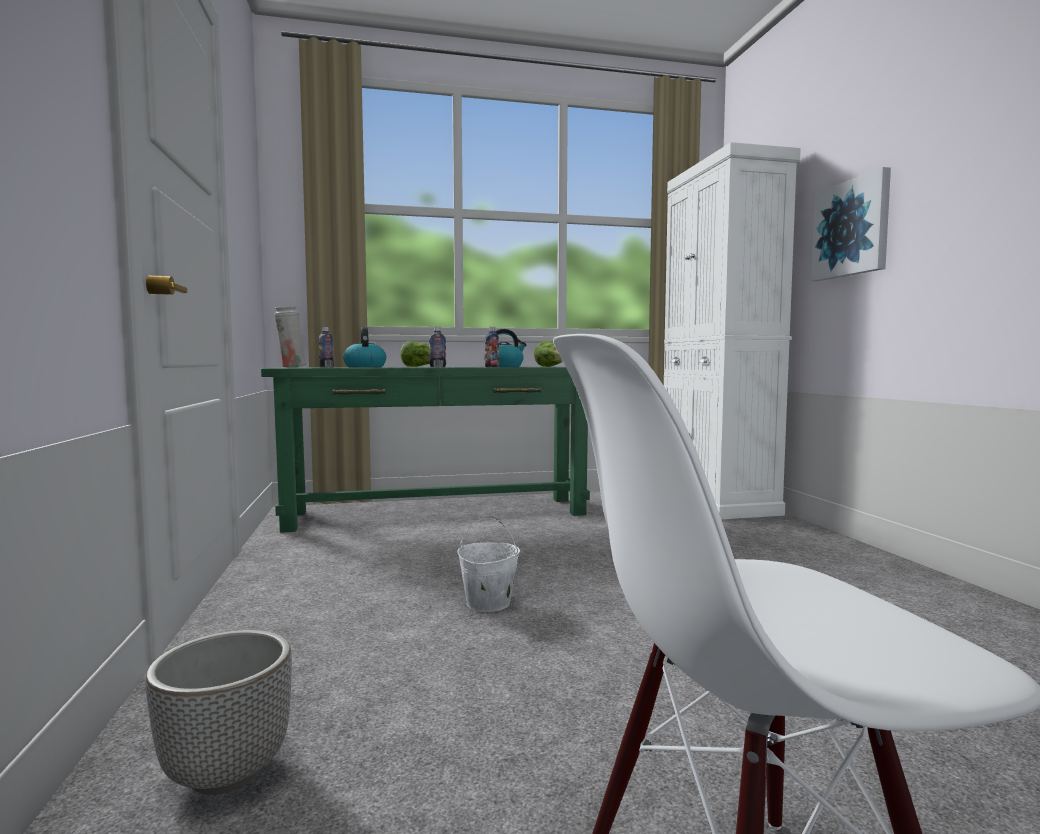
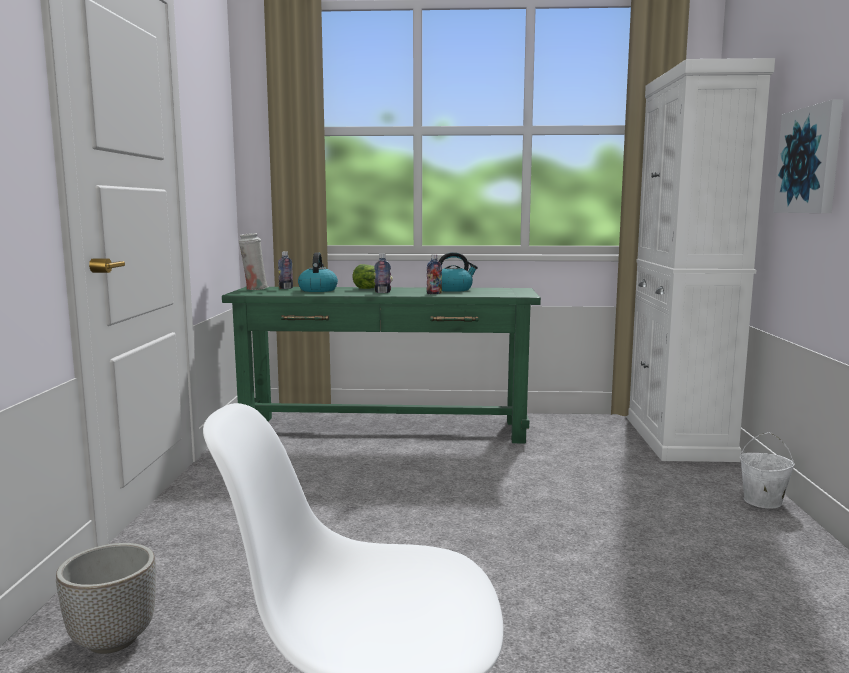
camera: 15 degrees right, 5 degrees up
white bucket [457,514,520,612] -> white bucket moved to [740,432,795,509]
lettuce [534,341,563,367] -> none

